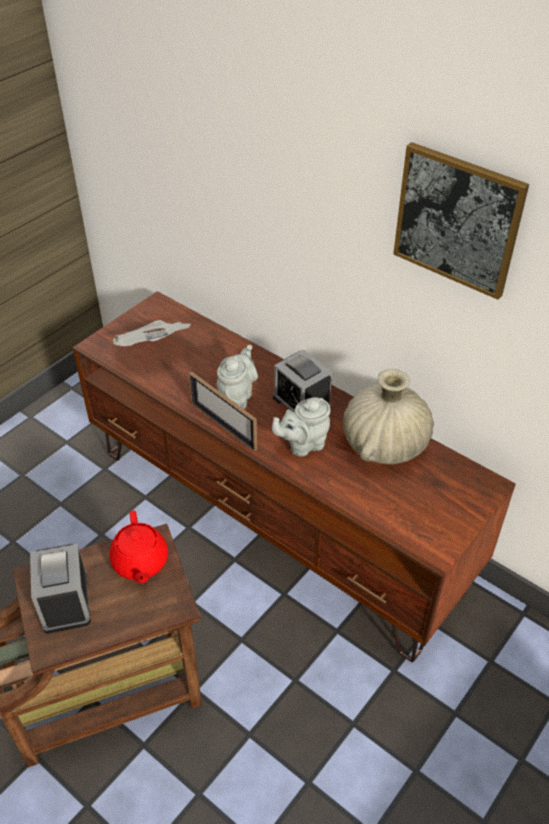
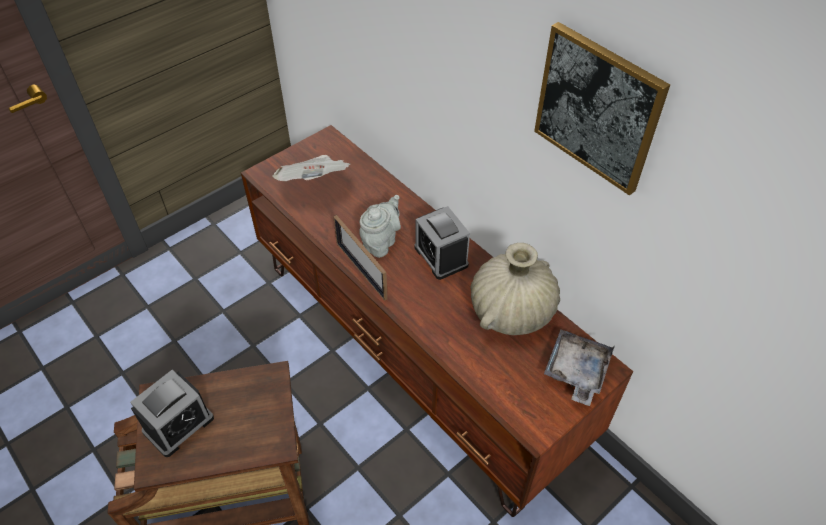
camera: 10 degrees right, 5 degrees up
alarm clock [30,544,91,634] -> alarm clock turned 135 degrees counterclockwise [130,369,214,457]
red teapot [109,510,168,583] -> none
grey teapot [272,397,331,457] -> none
none -> grey tray [544,330,615,406]

